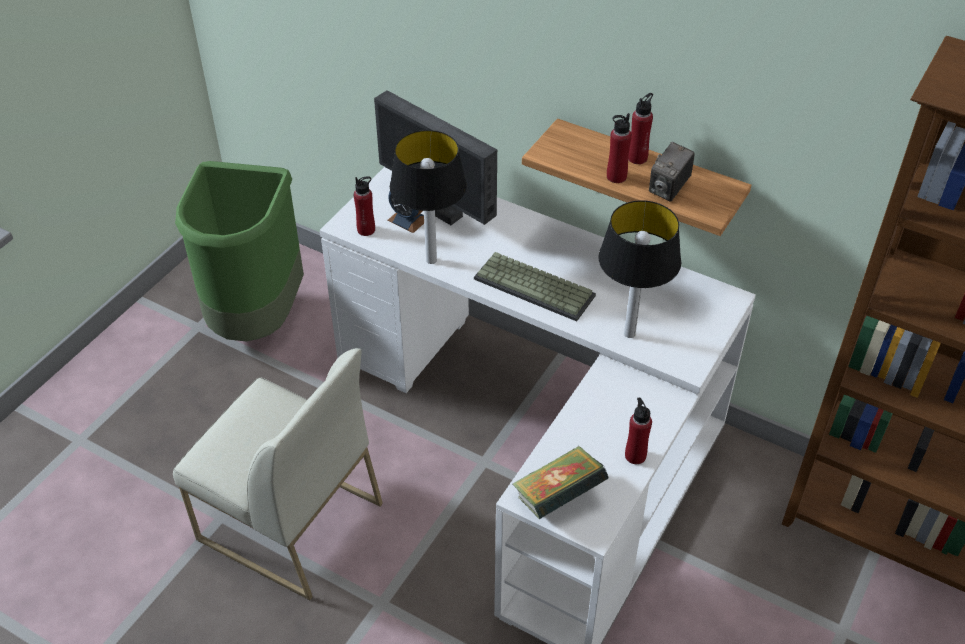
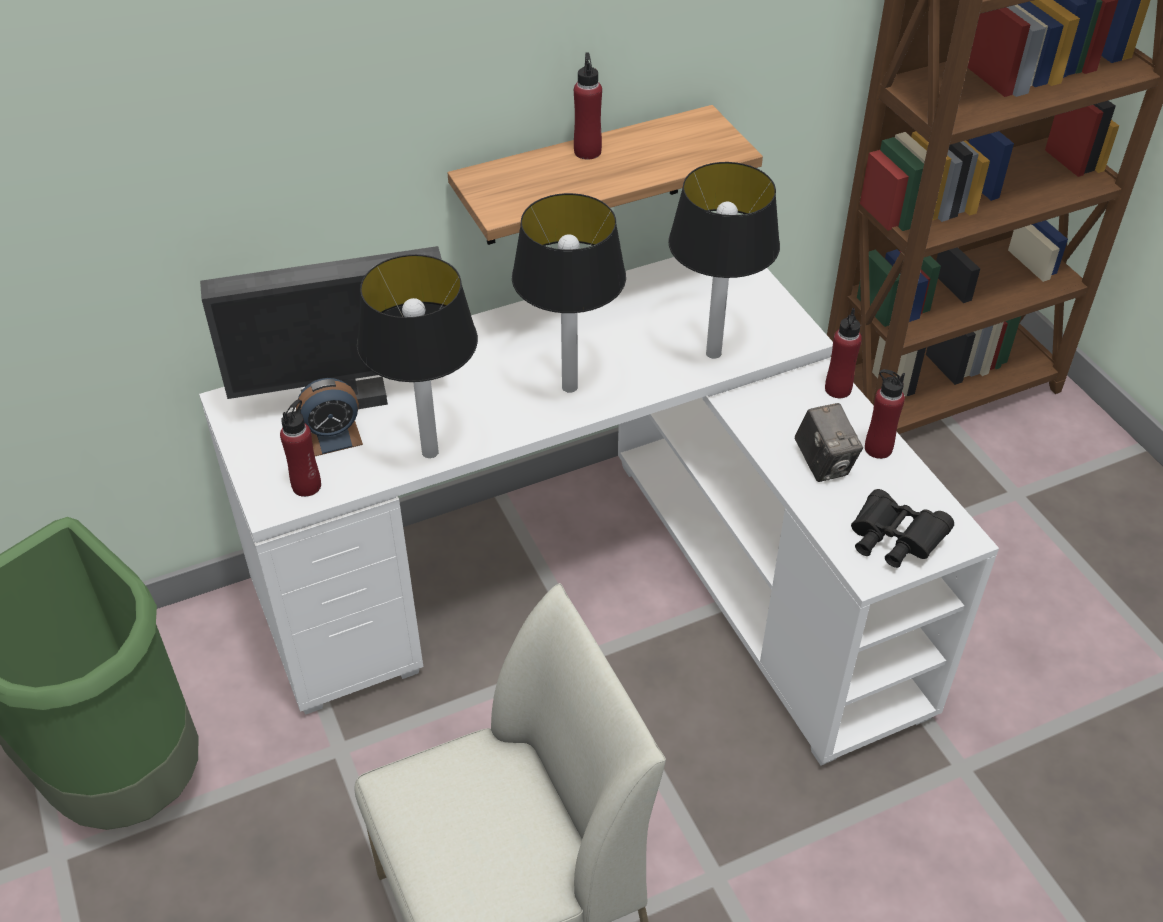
camera: 55 degrees left, 0 degrees up
keyboard [474,252,596,321] -> table lamp [512,193,626,393]
book [513,446,609,519] -> black binoculars [851,489,954,568]
red bottle [607,113,632,183] -> red bottle moved to [825,308,862,398]
camera [649,142,695,202] -> camera moved to [794,403,863,482]

